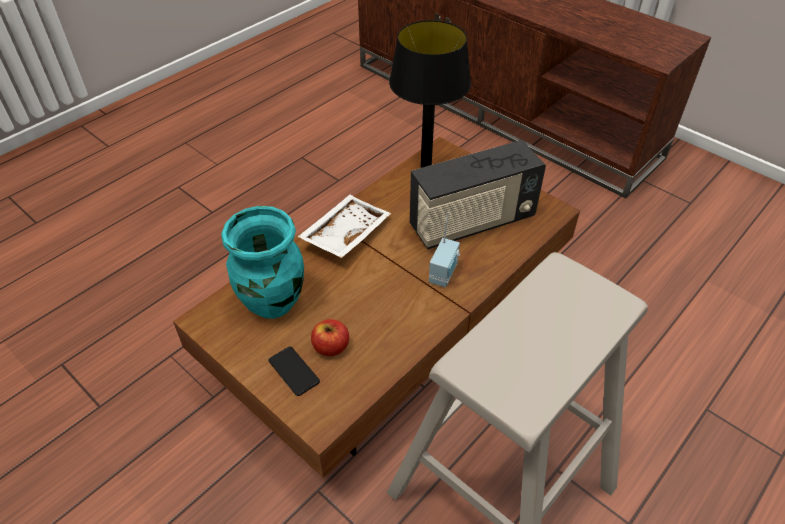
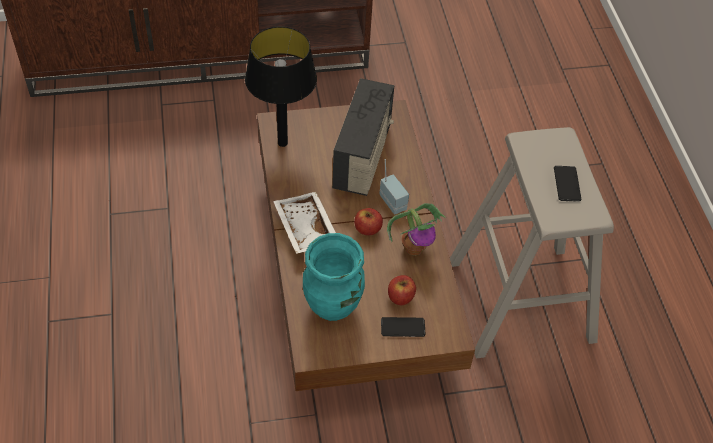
camera: 55 degrees left, 5 degrees up
none -> apple [354,208,383,236]
none -> potted plant [387,203,446,256]
none -> phone [554,166,582,202]

